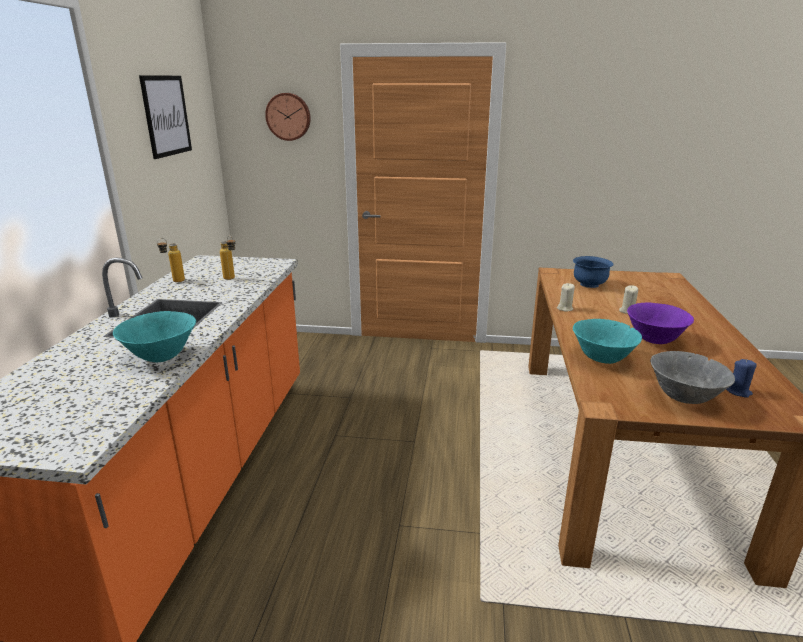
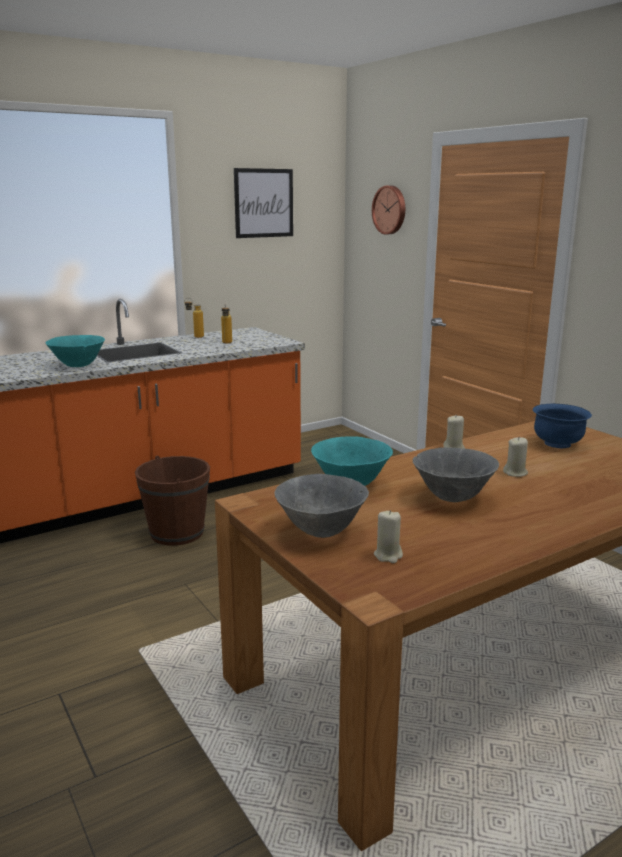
camera: 50 degrees right, 5 degrees down
purple bowl [627,302,694,344] -> grey bowl [413,447,499,503]
blue candle [726,359,757,398] -> beige candle [374,510,403,563]
none -> brown bucket [135,455,210,546]

